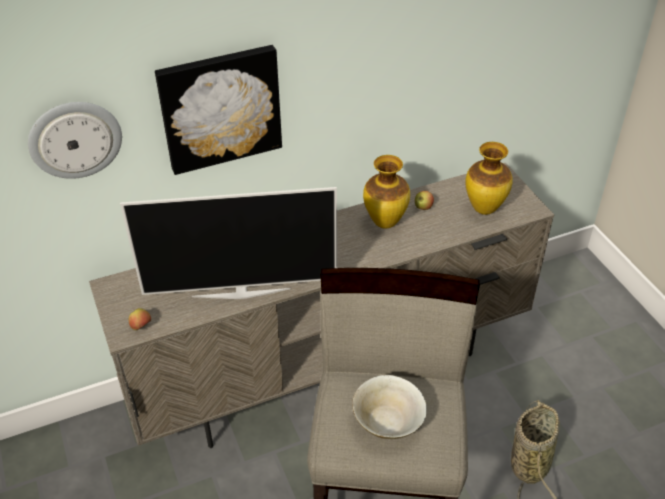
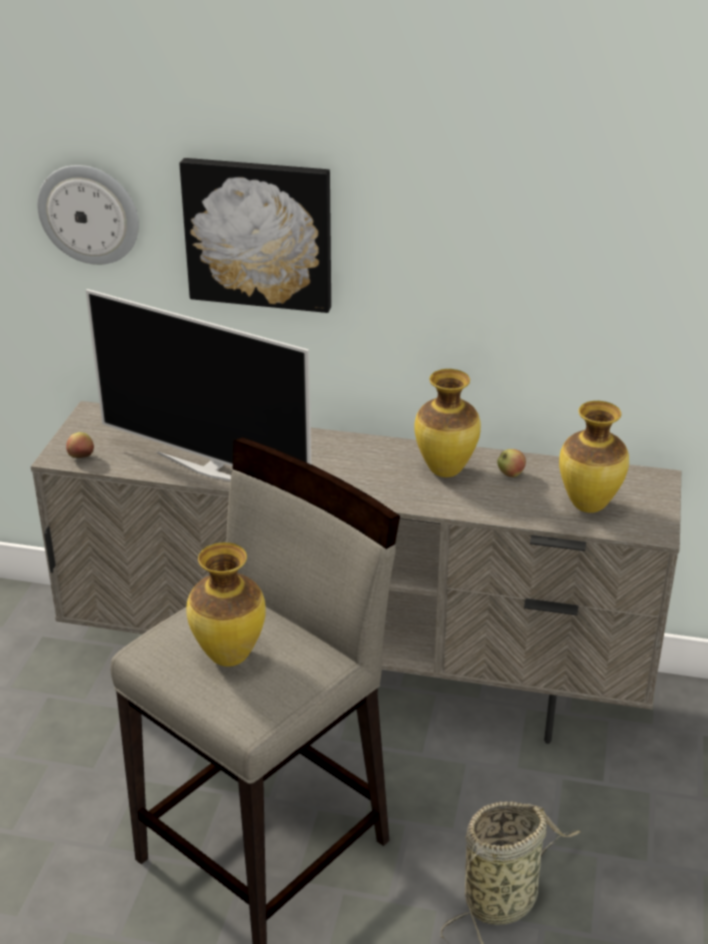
camera: 35 degrees right, 10 degrees down
beige bowl [352,375,427,439] -> vase [186,542,266,667]

